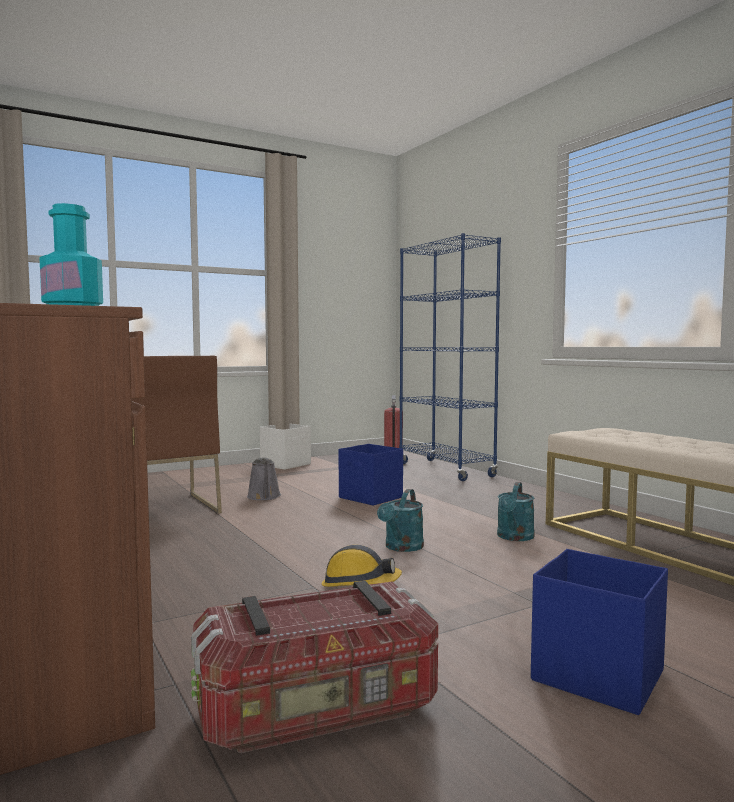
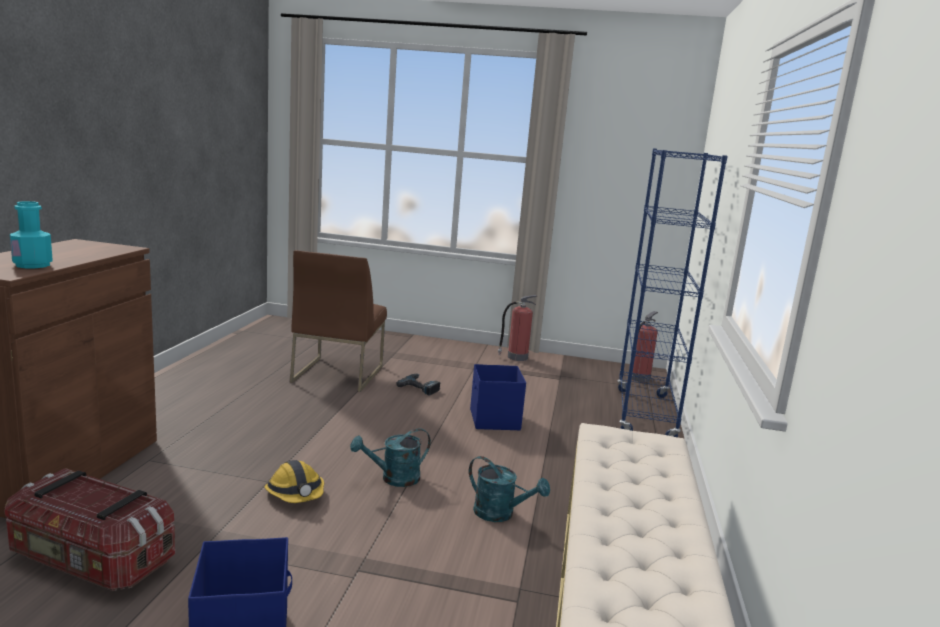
camera: 40 degrees right, 10 degrees up
grey watering can [247,458,281,500] -> power drill [396,373,440,396]
white storage box [260,424,311,470] -> fire extinguisher [498,295,537,361]
turquoise watering can [497,482,535,541] -> turquoise watering can turned 120 degrees counterclockwise [469,456,550,522]

